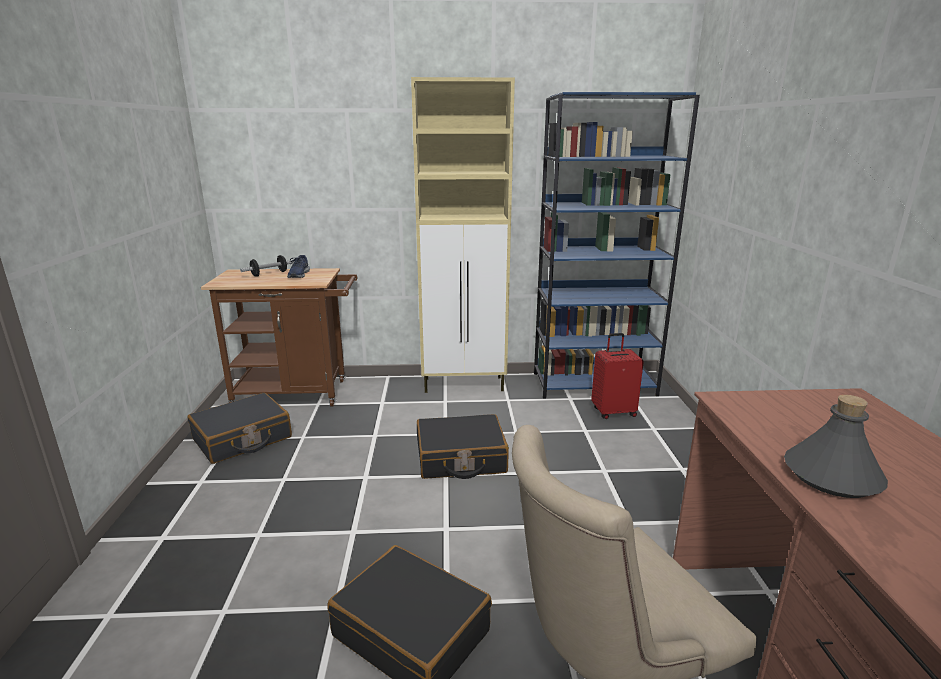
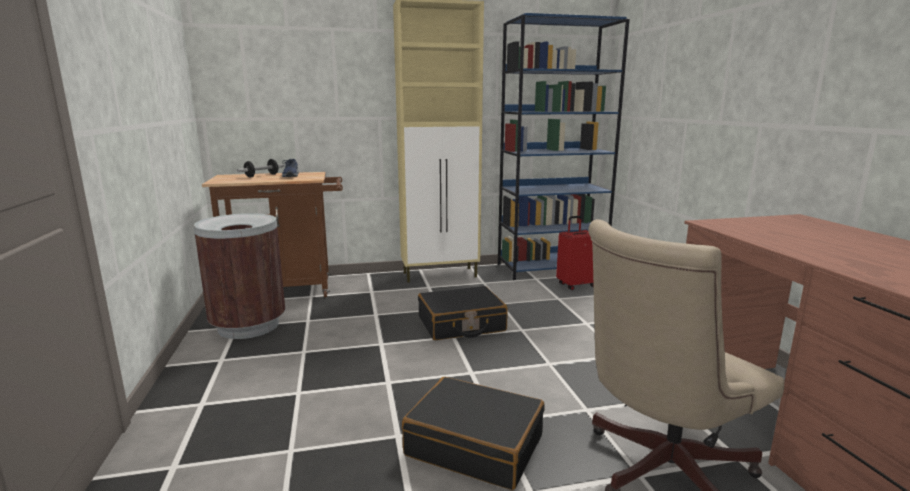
camera: 10 degrees left, 5 degrees down
black suitcase [187,393,292,464] -> brown trash can [194,213,285,339]
grey bottle [784,395,888,498] -> none

